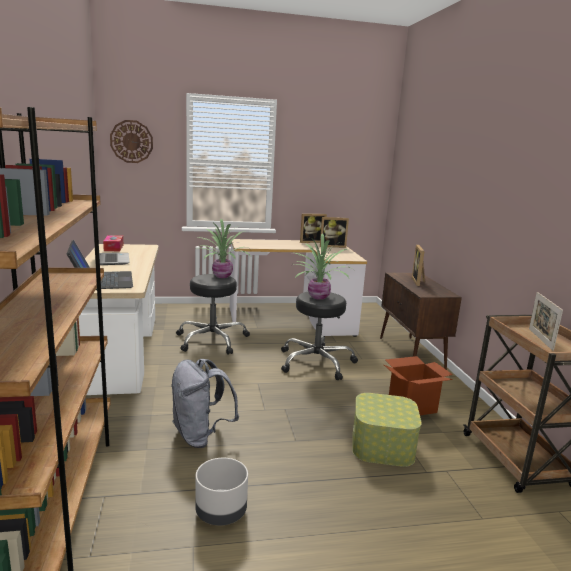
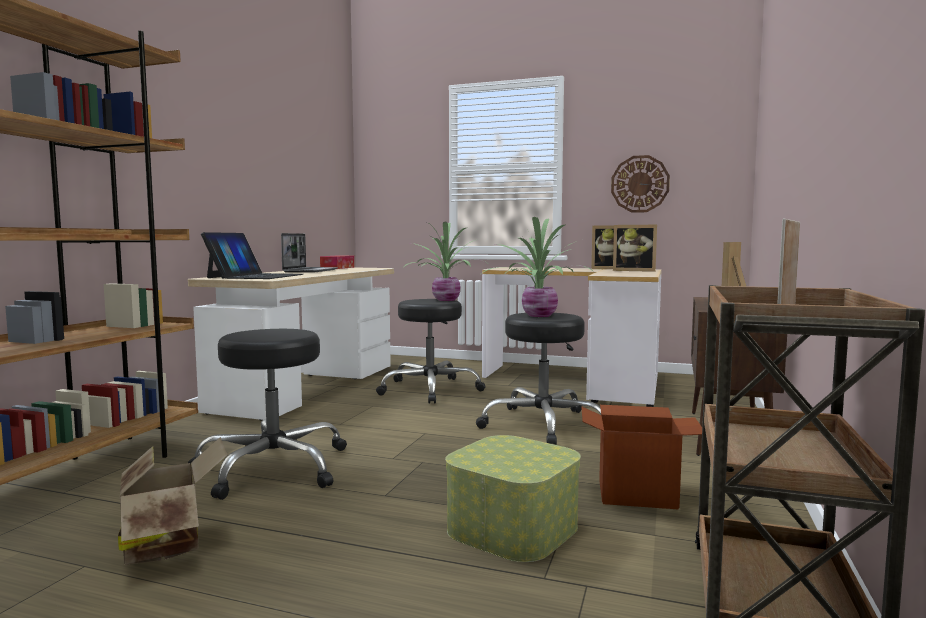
camera: 30 degrees right, 10 degrees down
wall clock [110,120,153,163] -> wall clock moved to [611,155,670,213]
grey backpack [171,359,239,448] -> black stool [188,329,347,500]
grey planter [195,458,248,525] -> cardboard box [118,437,227,565]

